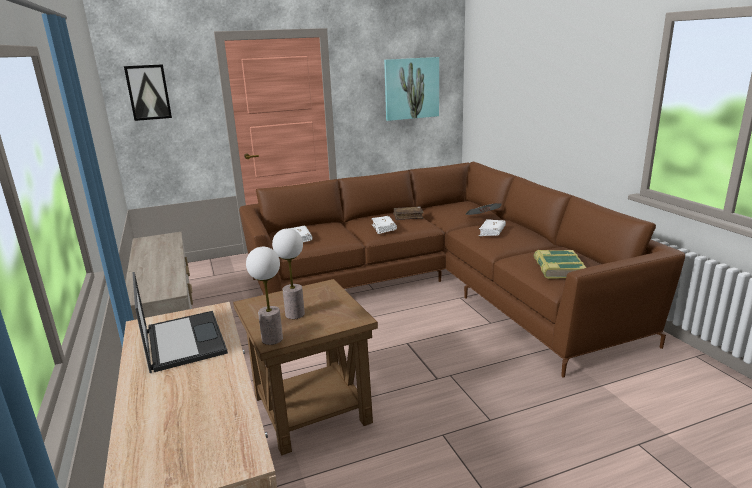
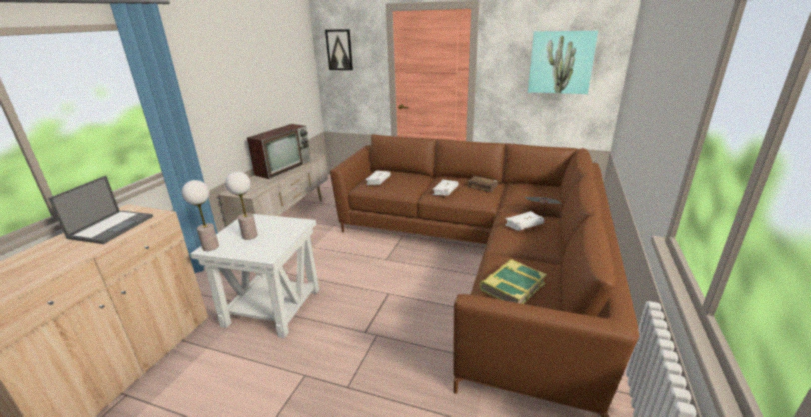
camera: 40 degrees right, 5 degrees up
brown side table [233,279,378,456] -> white side table [190,214,319,338]
none -> television [247,124,311,179]

